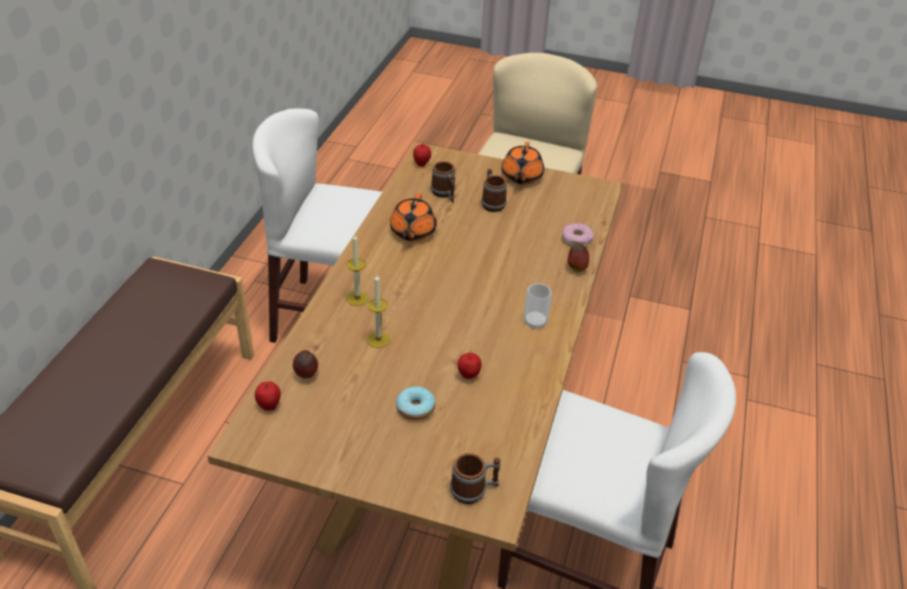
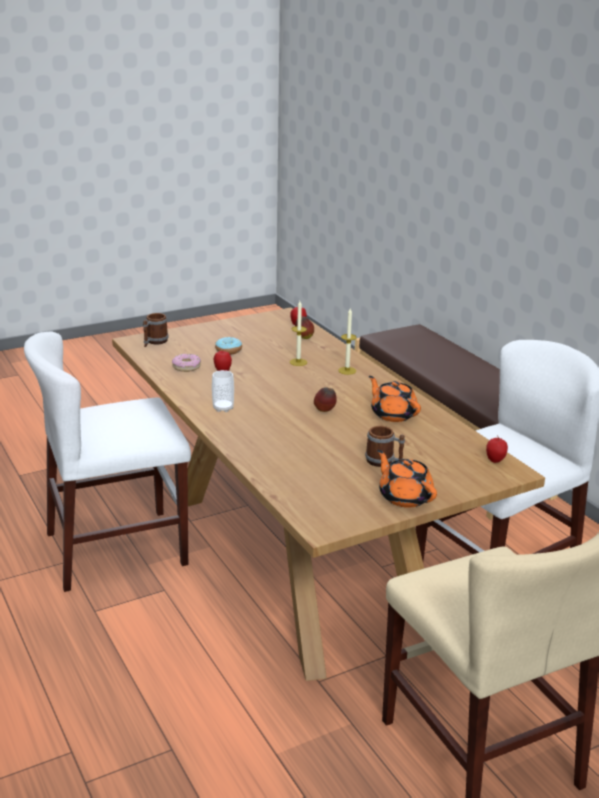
camera: 135 degrees right, 15 degrees down
mug [431,161,456,203] -> none
donut [562,223,594,247] -> donut moved to [172,354,201,372]
apple [567,243,589,272] -> apple moved to [314,387,337,412]

